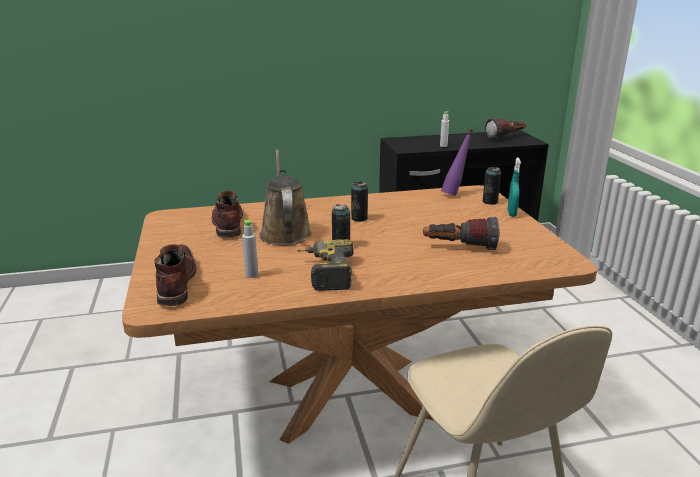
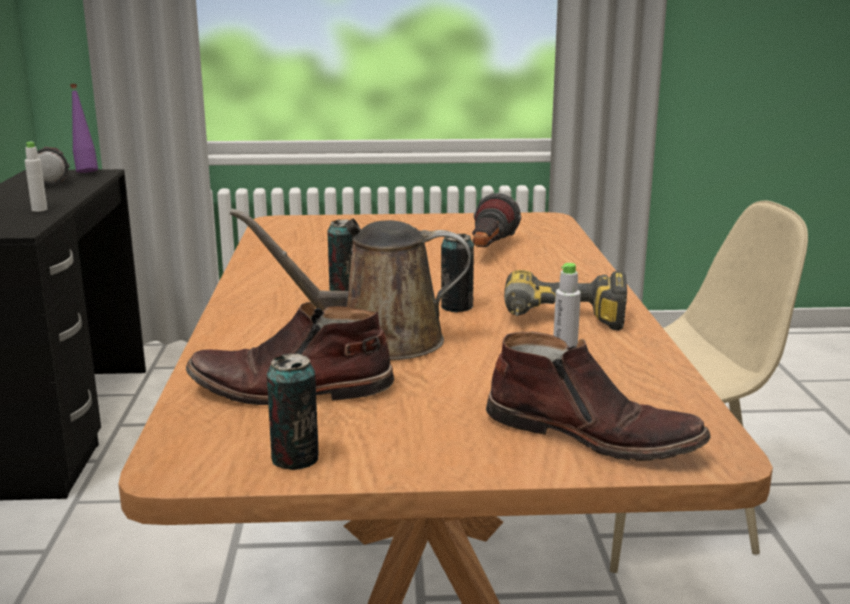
camera: 80 degrees left, 5 degrees down
brown boot [154,244,196,306] -> brown boot turned 150 degrees counterclockwise [486,331,710,461]
purple bottle [441,129,473,196] -> purple bottle moved to [70,84,98,173]
can [483,167,501,205] -> can moved to [267,353,319,470]
turquoise spray bottle [507,158,521,217] -> none

